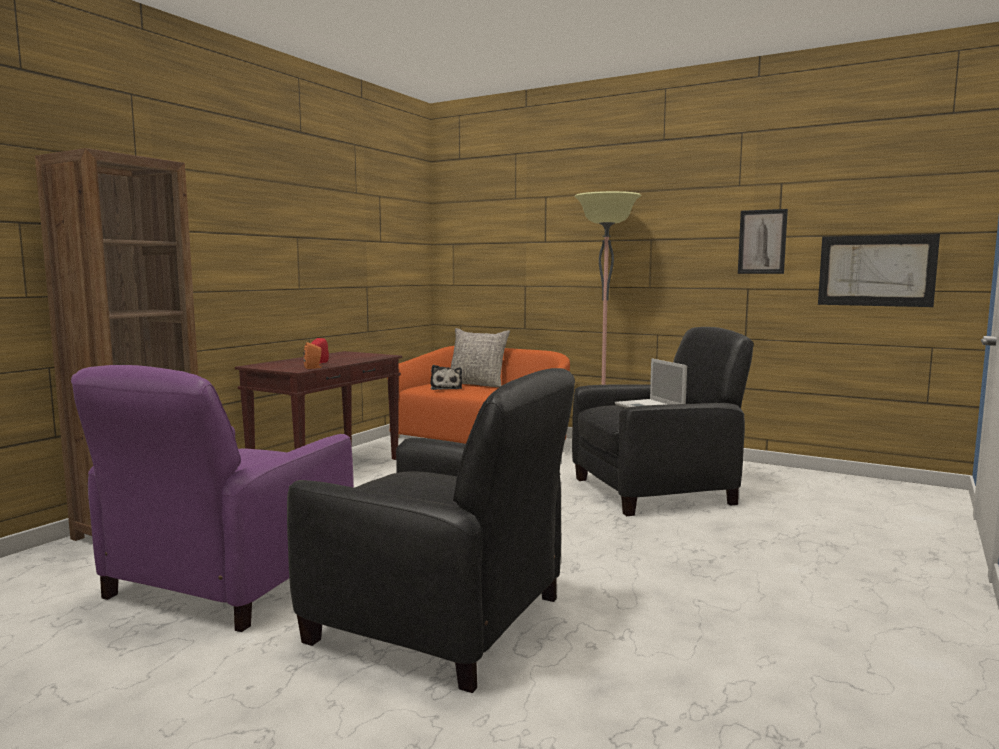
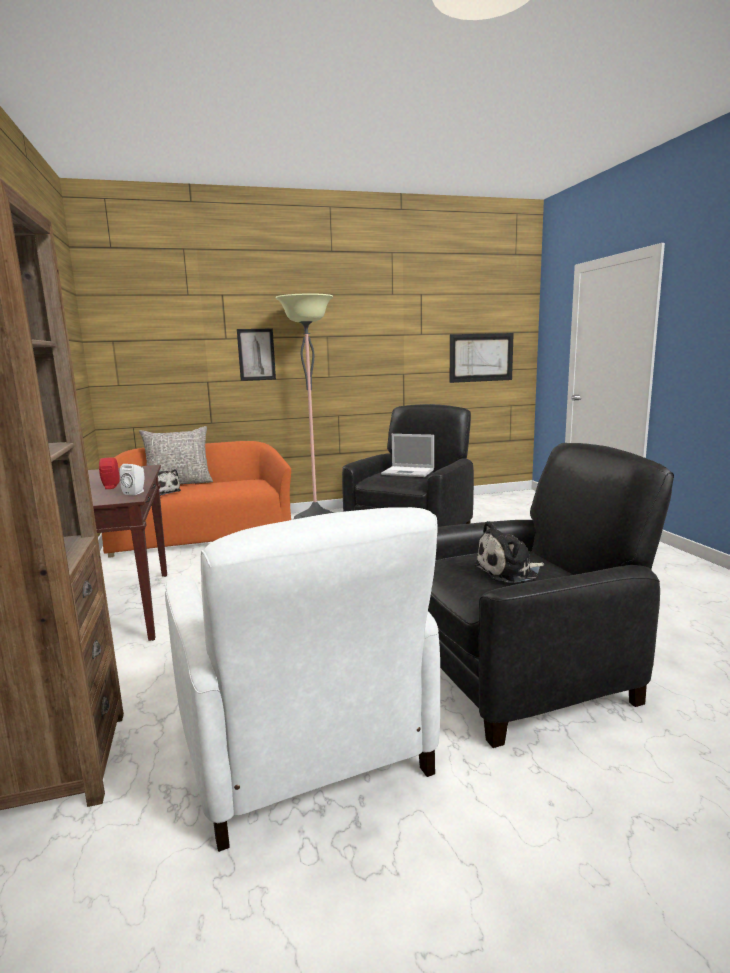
camera: 45 degrees left, 5 degrees up
purple armchair [71,365,354,632] -> white armchair [165,507,440,852]
orange speaker [303,342,323,369] -> white speaker [120,464,144,495]
picture [738,209,788,274] -> picture moved to [237,328,276,381]
none -> plush toy [474,521,544,583]

